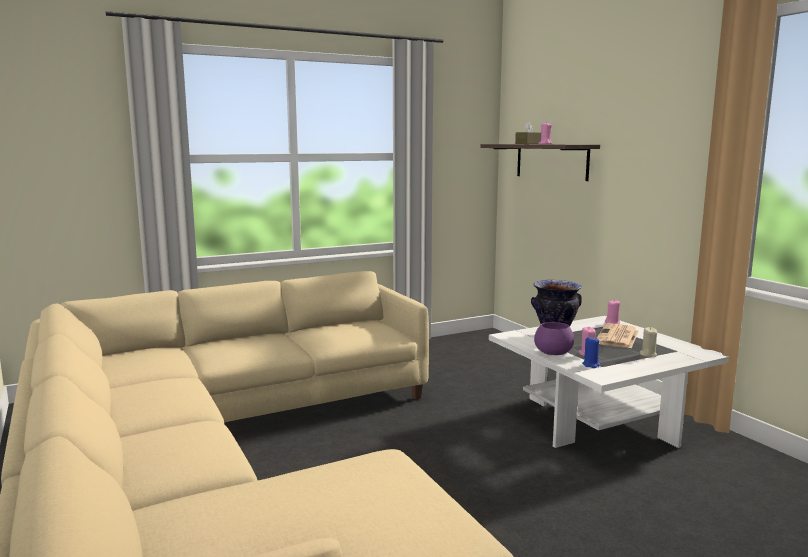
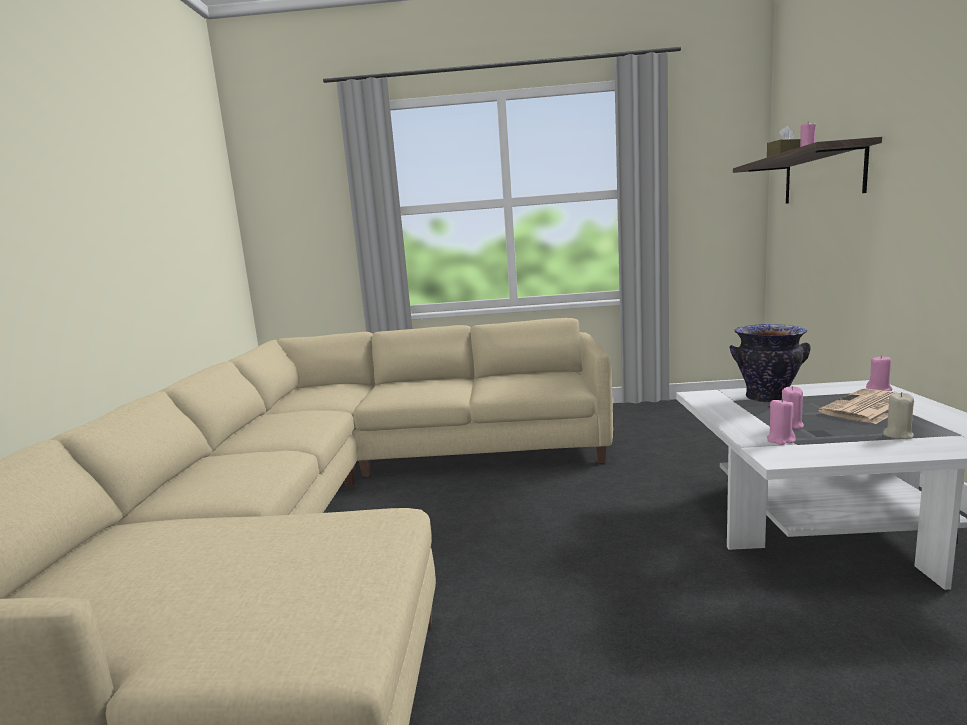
camera: 30 degrees right, 0 degrees up
purple bowl [534,322,574,355] -> none
blue candle [582,338,600,368] -> pink candle [767,398,796,445]

